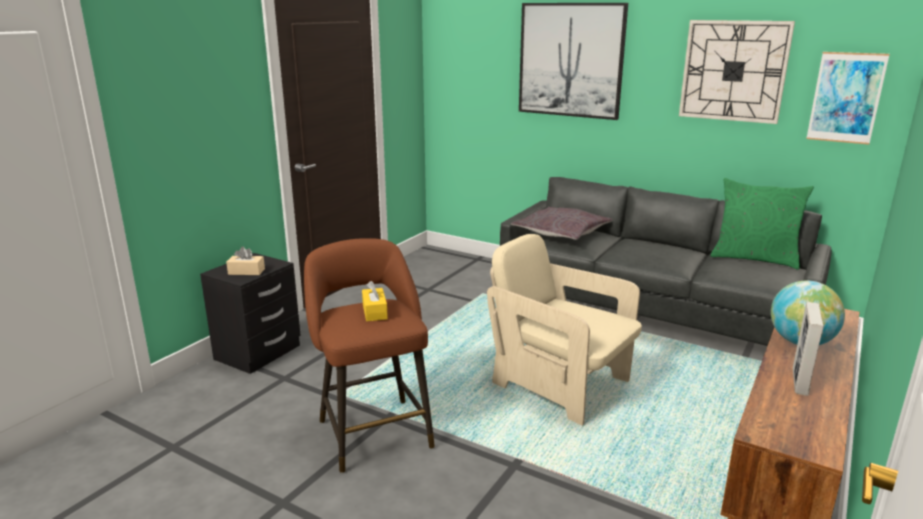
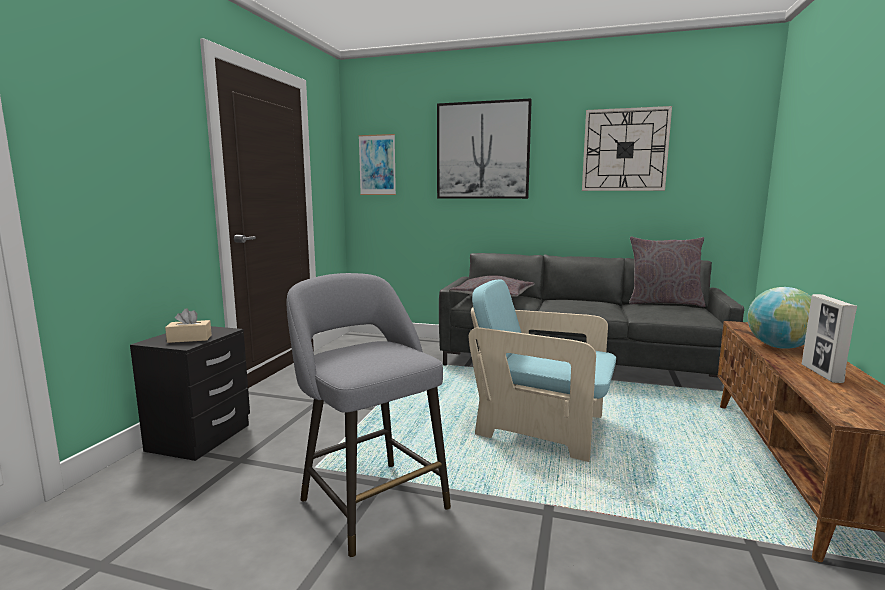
camera: 15 degrees left, 10 degrees down
brown stool [304,238,435,473] -> grey stool [287,273,451,558]
yellow tissue box [362,281,388,321] -> none
beige armchair [487,234,642,426] -> turquoise armchair [469,279,616,462]
green pillow [711,178,814,270] -> grey pillow [629,237,705,307]
picture [806,52,890,145] -> picture moved to [358,134,396,195]

